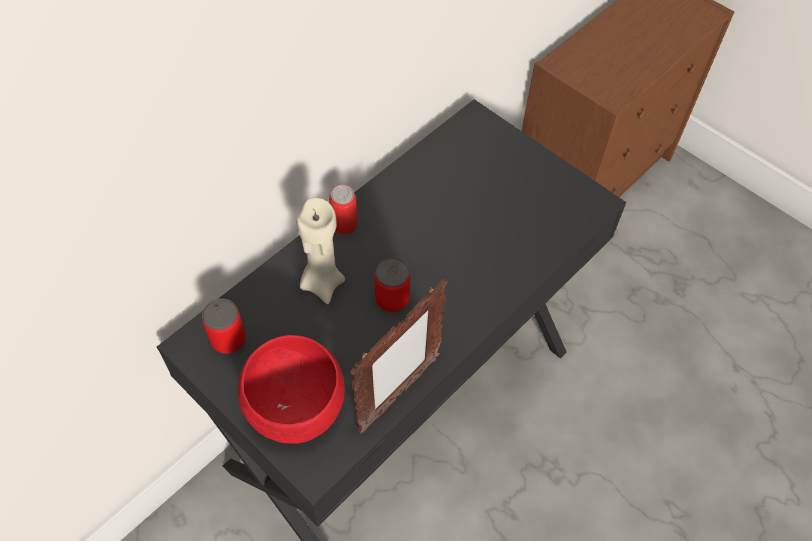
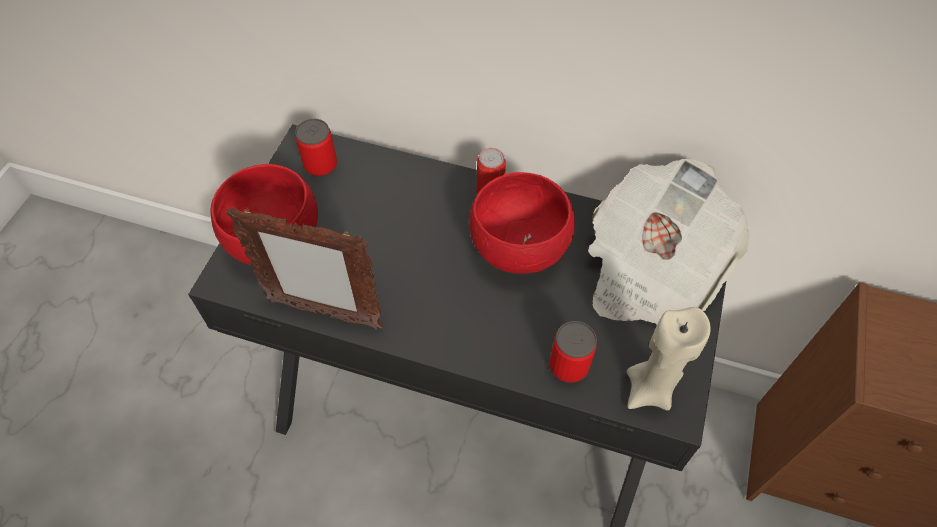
camera: 65 degrees right, 0 degrees up
beige candle [296,198,345,304] -> beige candle moved to [627,307,711,410]
can [375,258,410,312] -> can moved to [550,321,597,383]
none -> red bowl [469,172,575,274]
none -> newspaper [588,158,749,325]

